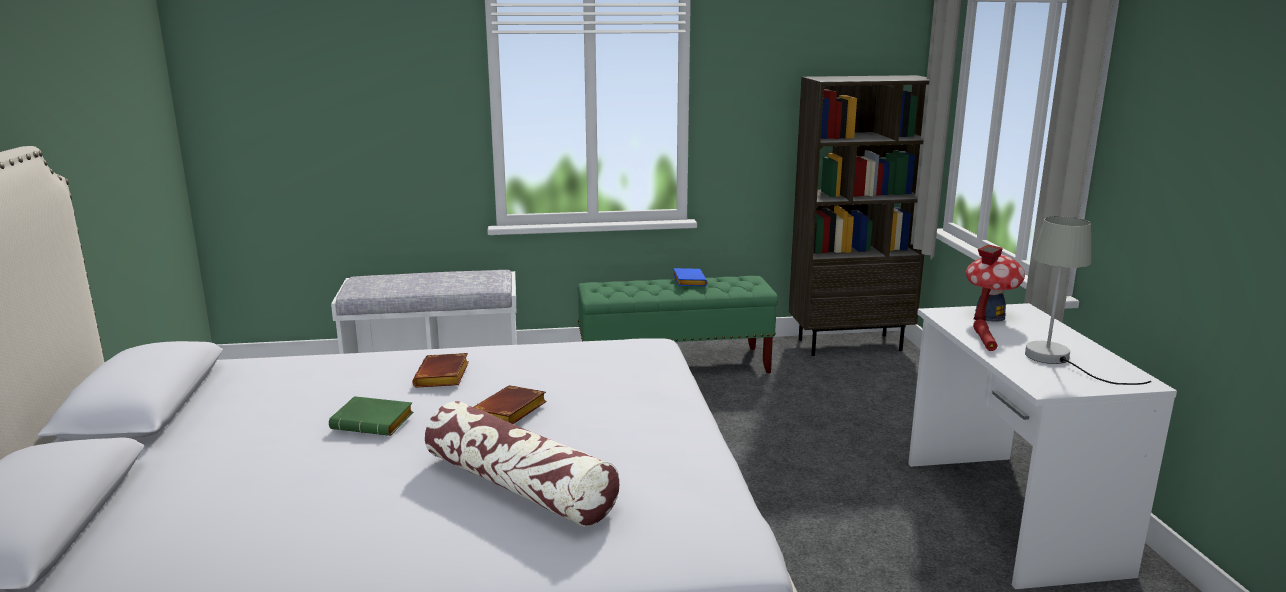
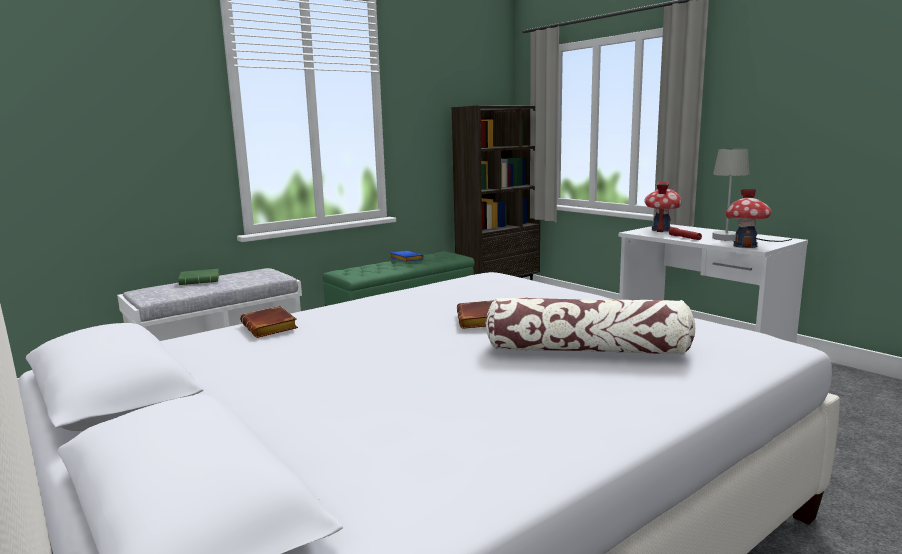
camera: 30 degrees left, 5 degrees down
green book [329,396,413,436] -> green book moved to [178,269,219,285]
brown book [412,353,469,388] -> brown book moved to [240,306,298,338]
none -> toy house [726,189,772,248]

